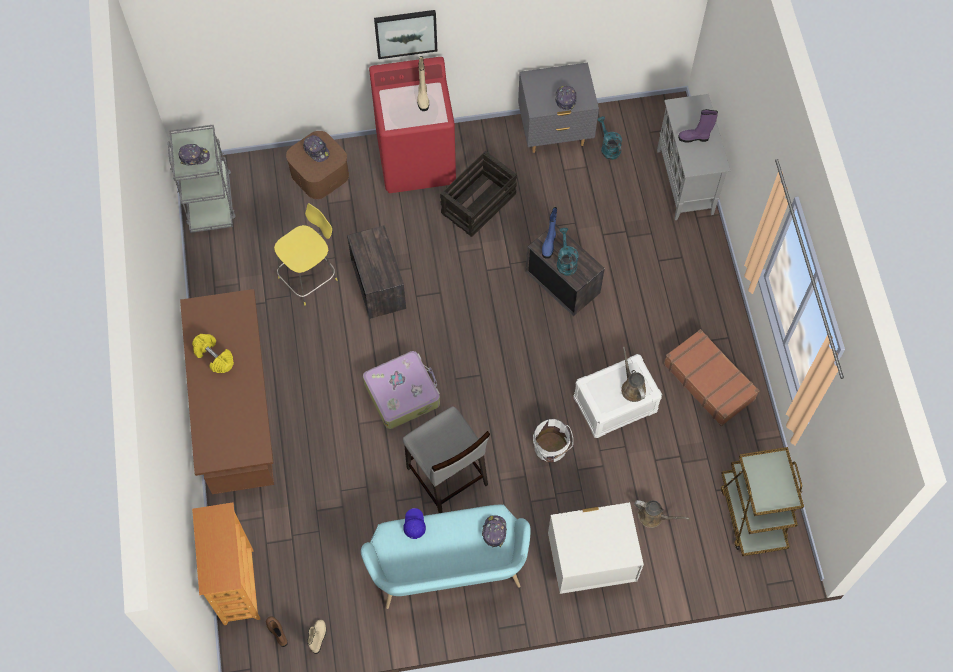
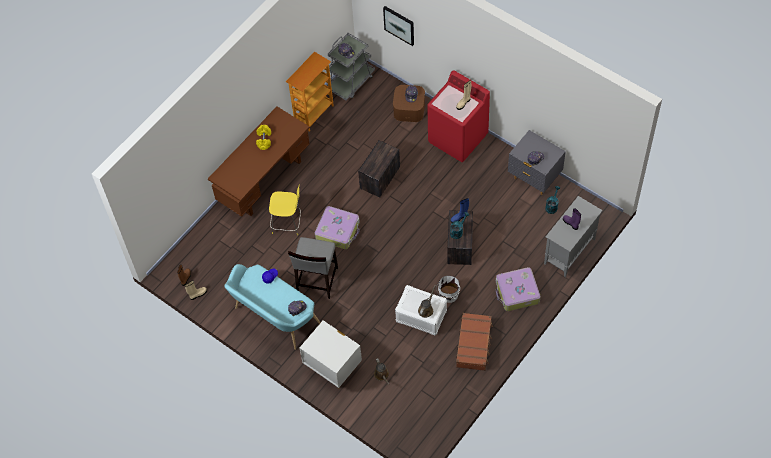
camera: 50 degrees right, 5 degrees down
bookcase [192,502,260,625] -> bookcase moved to [286,52,334,132]
yellow chair [274,203,337,305] -> yellow chair moved to [269,184,301,235]
picture [374,10,437,59] -> picture moved to [383,6,414,46]
crate [440,151,517,237] -> none
white bucket [533,419,573,463] -> white bucket moved to [437,276,460,303]
brown cart [721,447,804,556] -> none
none -> suitcase [496,267,541,311]

